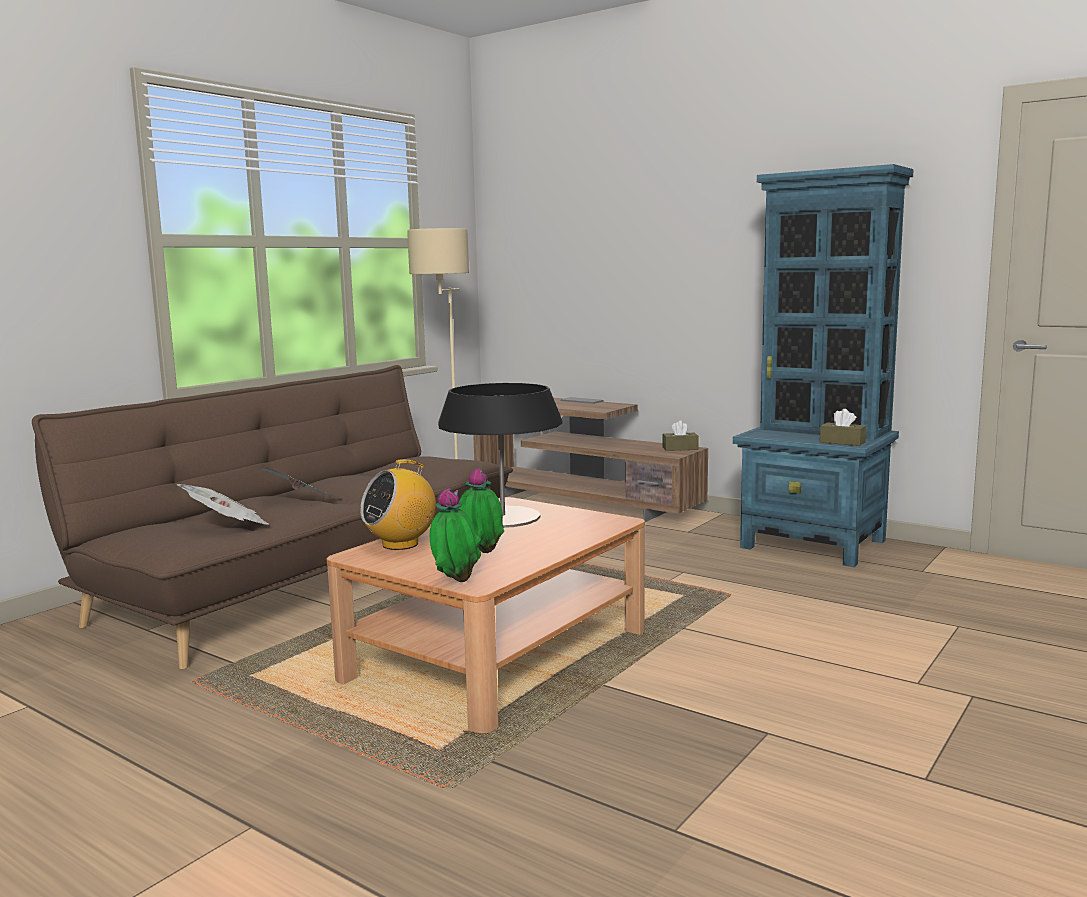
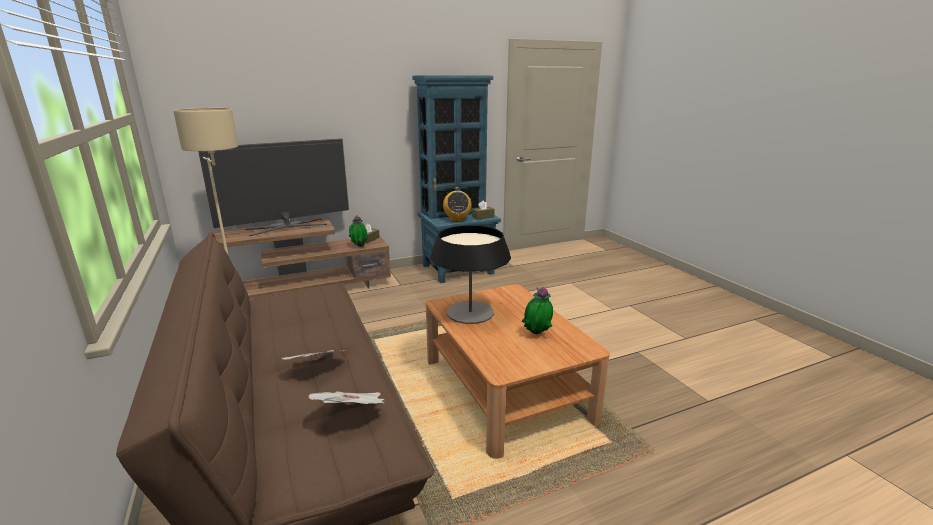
camera: 60 degrees left, 10 degrees up
radio [360,459,436,550] -> radio moved to [443,187,472,222]
potted plant [430,488,481,582] -> potted plant moved to [349,215,368,247]
none -> television [198,138,349,236]

